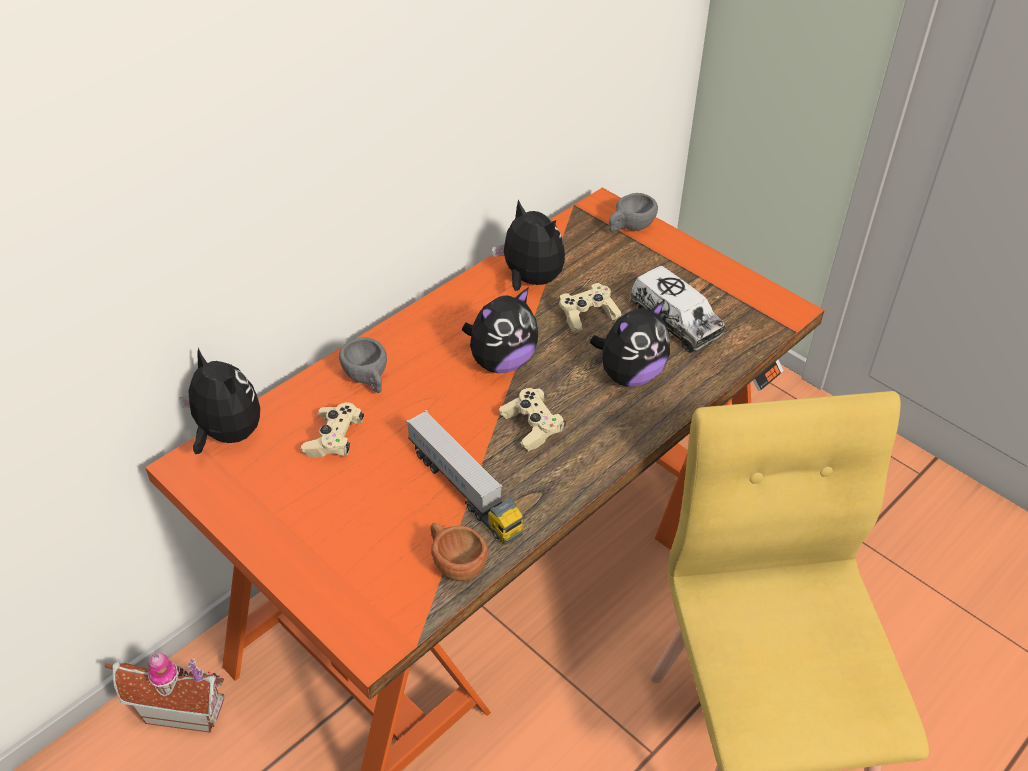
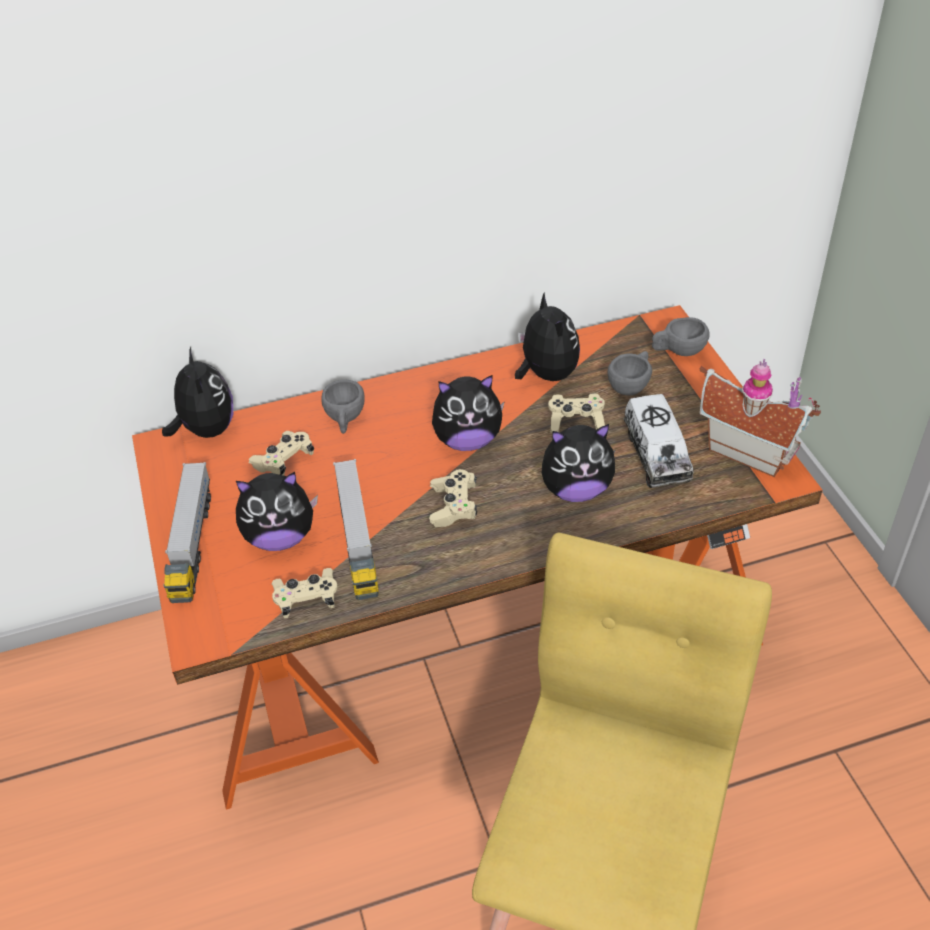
camera: 30 degrees right, 0 degrees up
toy house [105,652,225,733] -> toy house moved to [700,359,821,477]
brown cup [430,523,488,582] -> beige game controller [272,568,338,618]
none -> toy truck [164,462,211,603]
none -> plush toy [236,472,318,551]
none -> grey cup [607,351,652,396]

